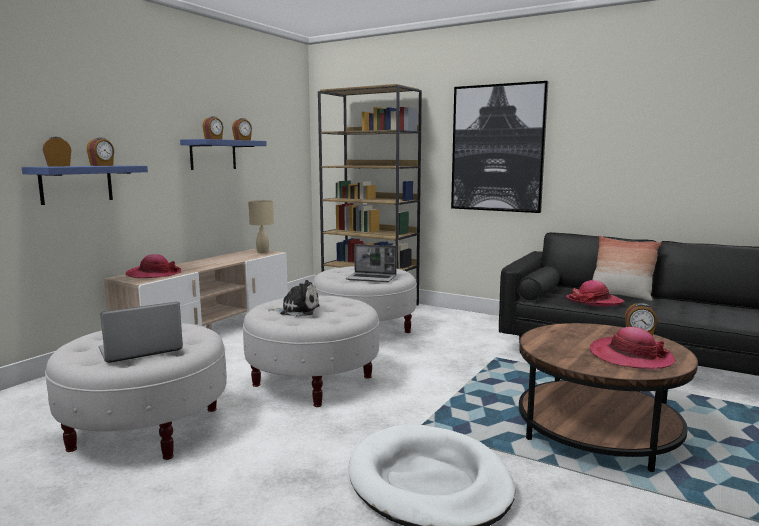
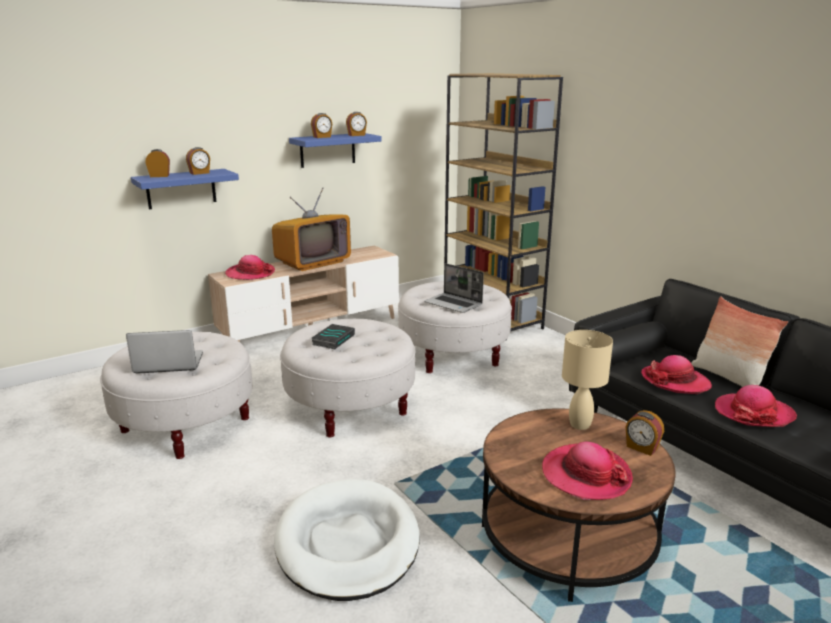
camera: 25 degrees right, 10 degrees up
beige table lamp [248,200,274,253] -> beige table lamp moved to [562,330,613,430]
plush toy [268,280,320,317] -> book [312,324,355,349]
picture [451,81,548,213] -> none
none -> television [272,187,351,271]
none -> hat [715,385,797,427]

